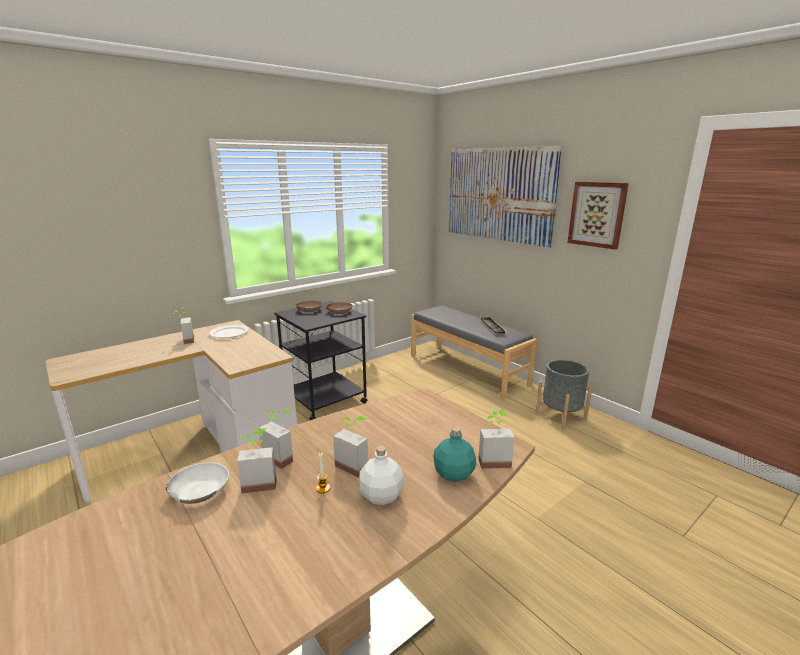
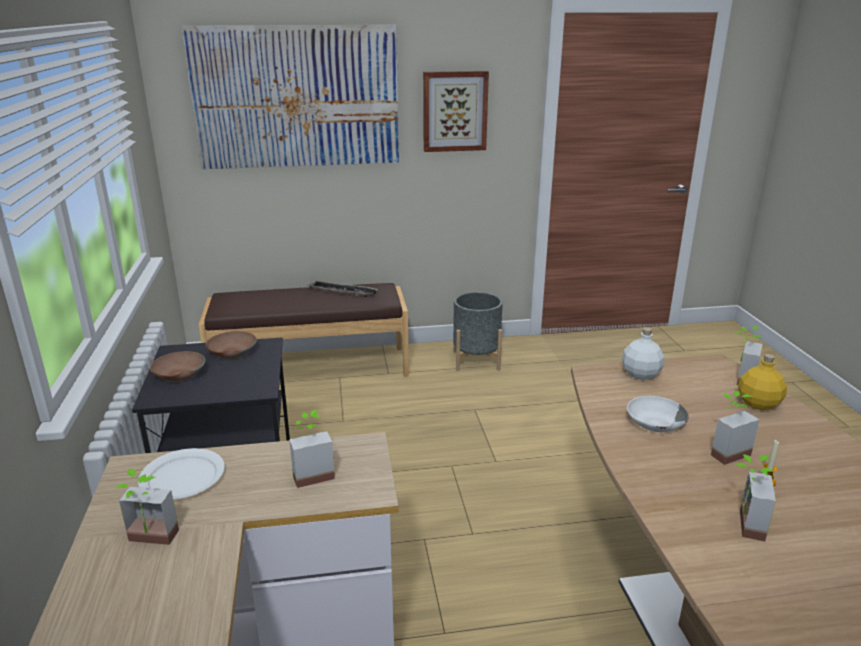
camera: 60 degrees left, 5 degrees up
white bowl [166,462,229,504] -> white bowl moved to [627,396,689,432]
potted plant [259,409,293,469] -> potted plant moved to [289,410,335,488]
white bottle [359,445,404,505] -> white bottle moved to [622,327,664,380]
grey bench [411,306,537,399] -> brown bench [198,283,409,377]
turquoise bottle [433,426,476,482] -> yellow bottle [738,354,787,410]

